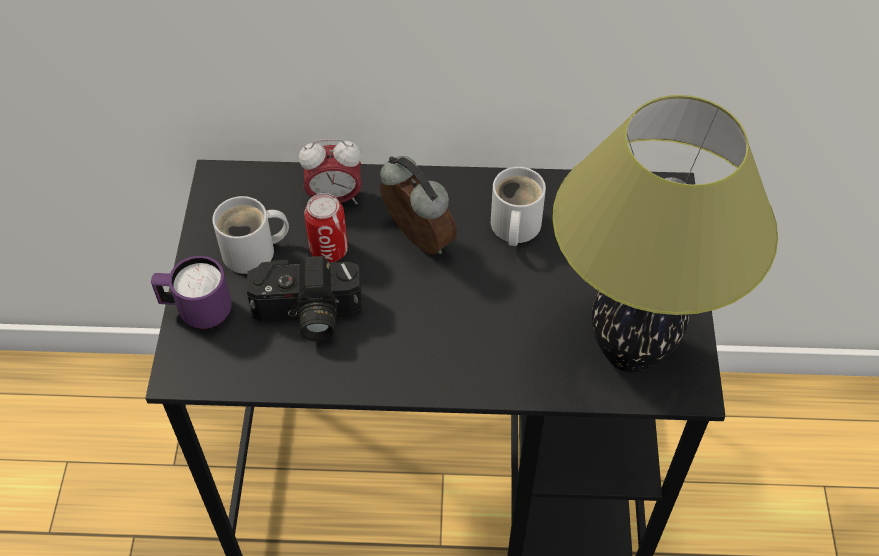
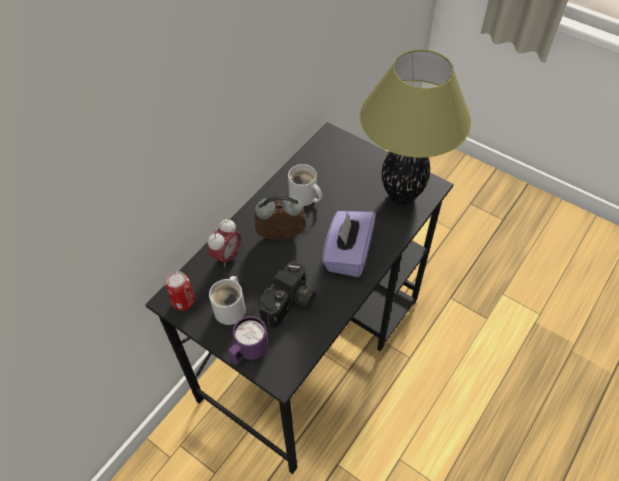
camera: 55 degrees left, 0 degrees up
can [304,193,348,263] -> can moved to [165,271,195,310]
none -> purple tissue box [322,211,375,277]

